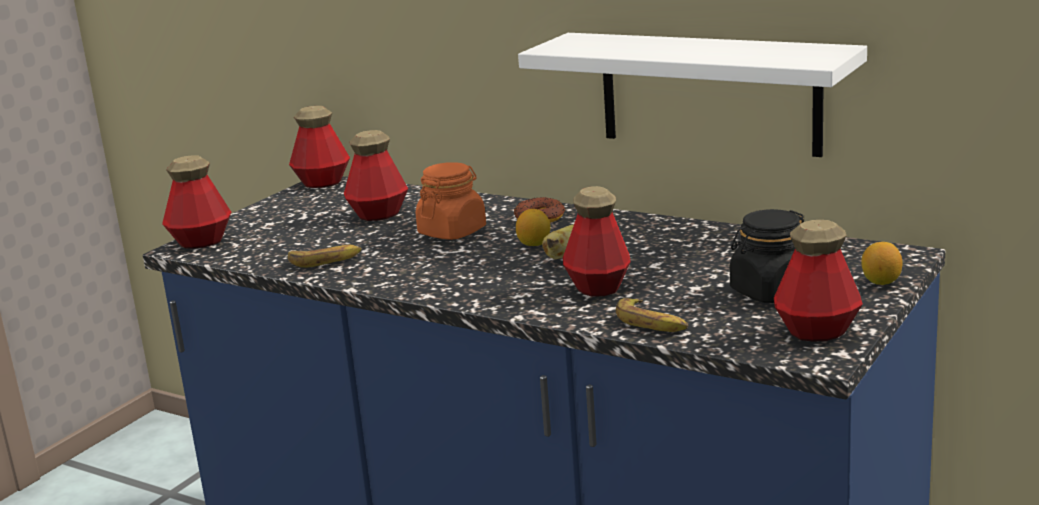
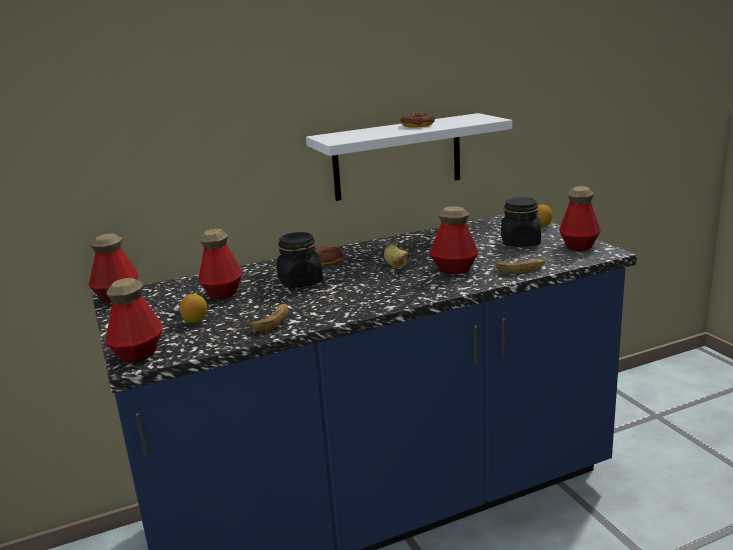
camera: 55 degrees left, 0 degrees up
orange jar [416,162,486,240] -> black jar [277,232,323,288]
lemon [516,209,550,246] -> lemon moved to [180,294,207,323]
none -> donut [400,113,435,128]

